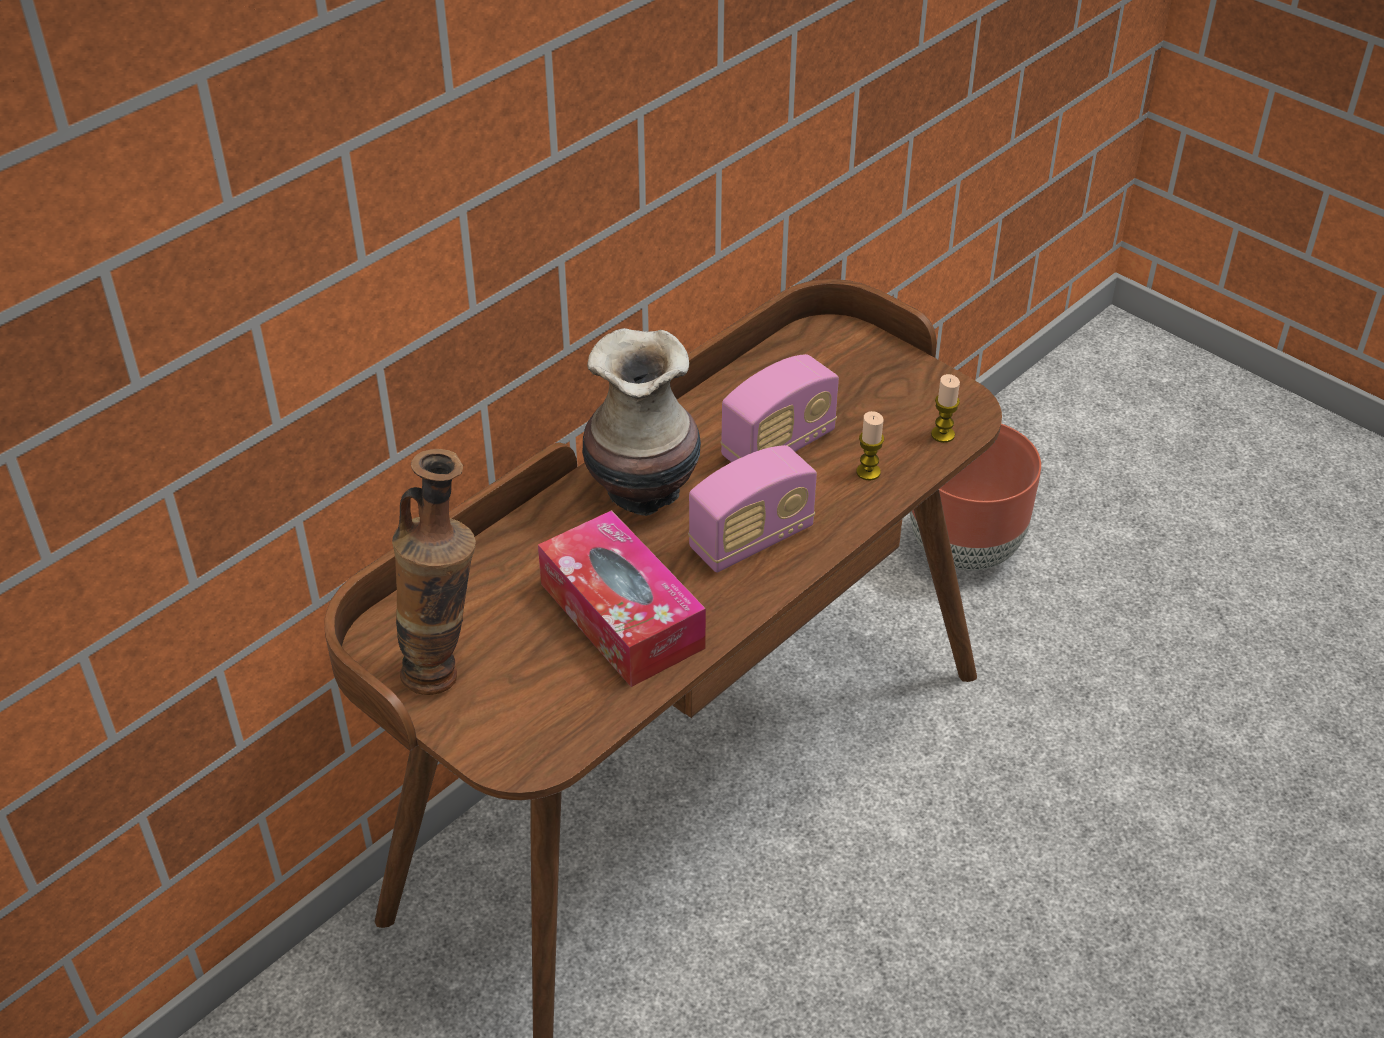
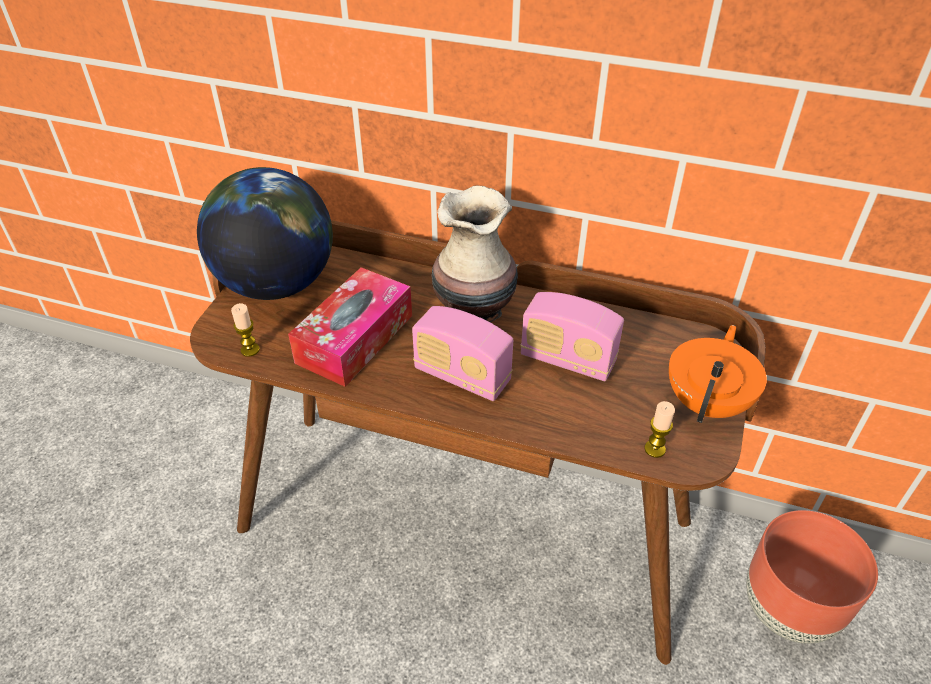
camera: 65 degrees right, 0 degrees up
vase [392,449,476,695] -> globe [197,167,333,300]
candle [856,411,884,480] -> candle moved to [231,303,260,357]
none -> orange teapot [669,325,767,423]

